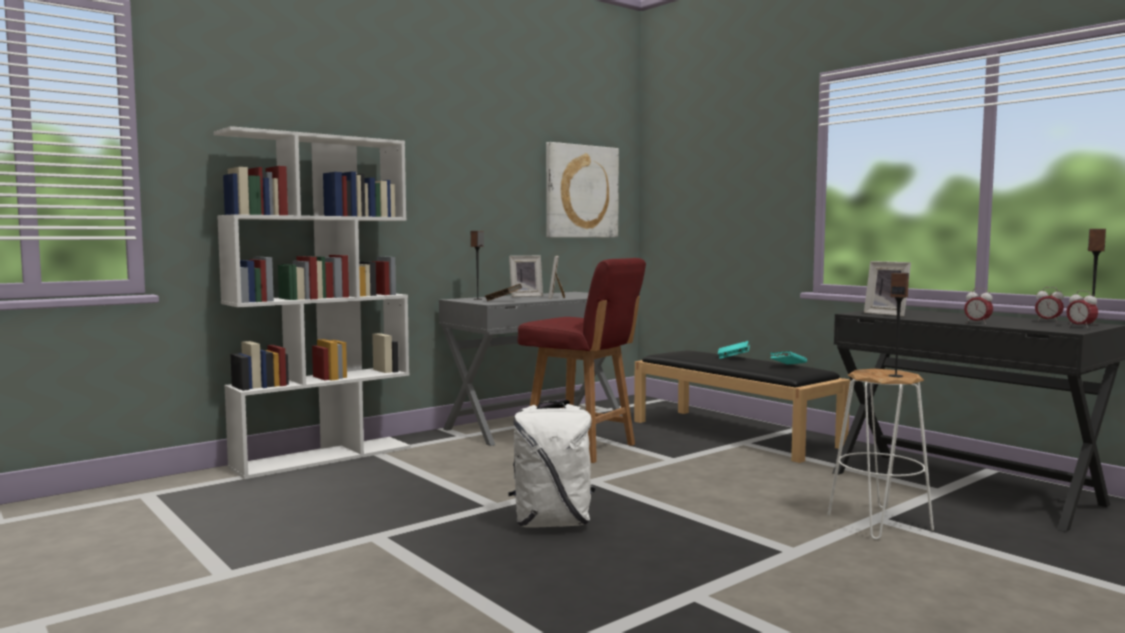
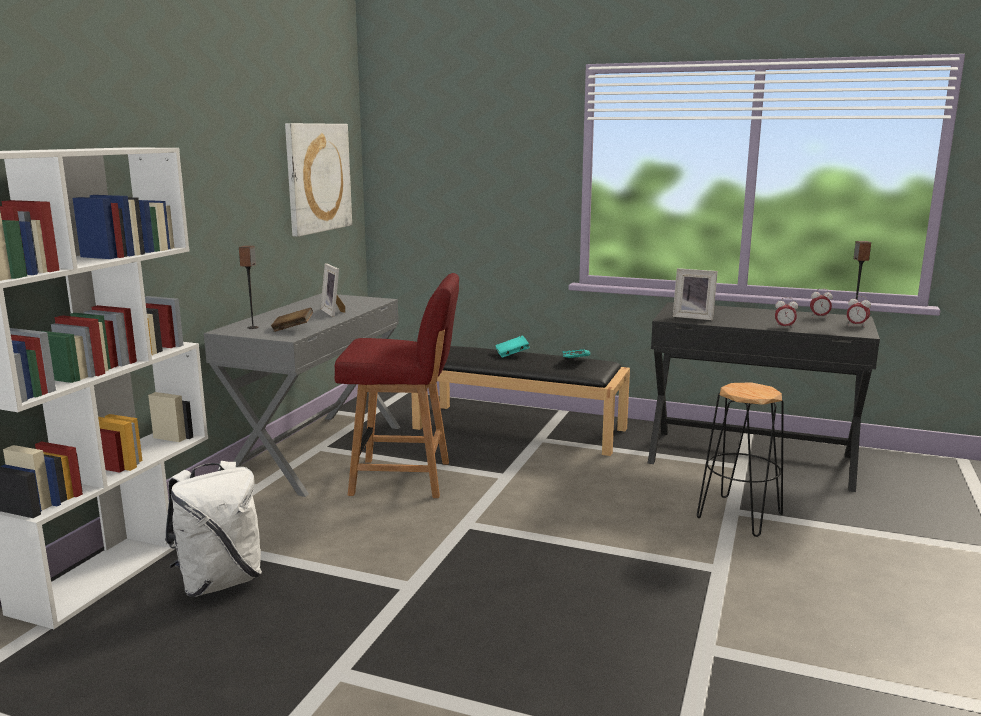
camera: 30 degrees left, 10 degrees up
white backpack [508,401,596,527] -> white backpack moved to [165,461,262,597]
picture frame [509,256,543,297] -> none
white stool [827,369,934,540] -> black stool [697,382,784,537]
speaker [889,273,909,377] -> none

